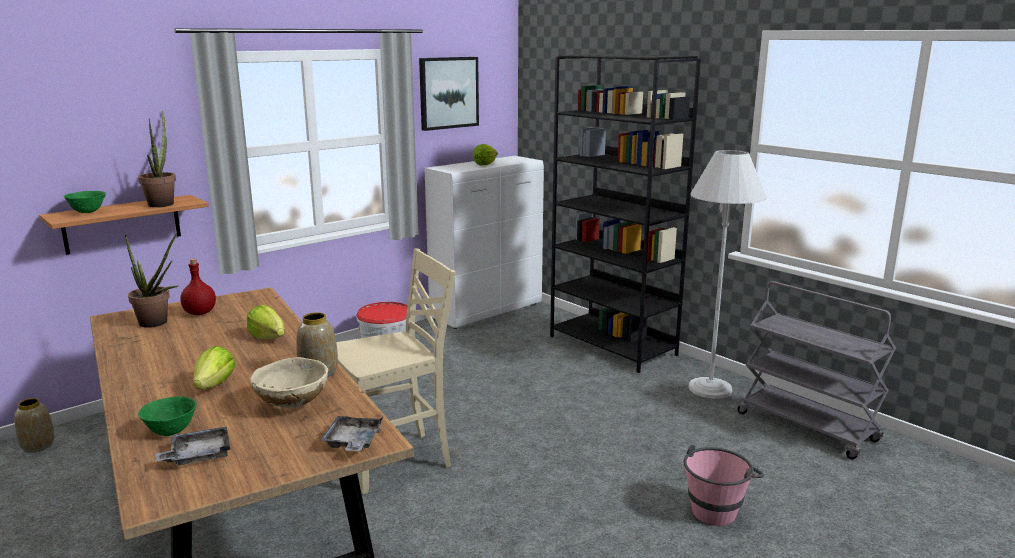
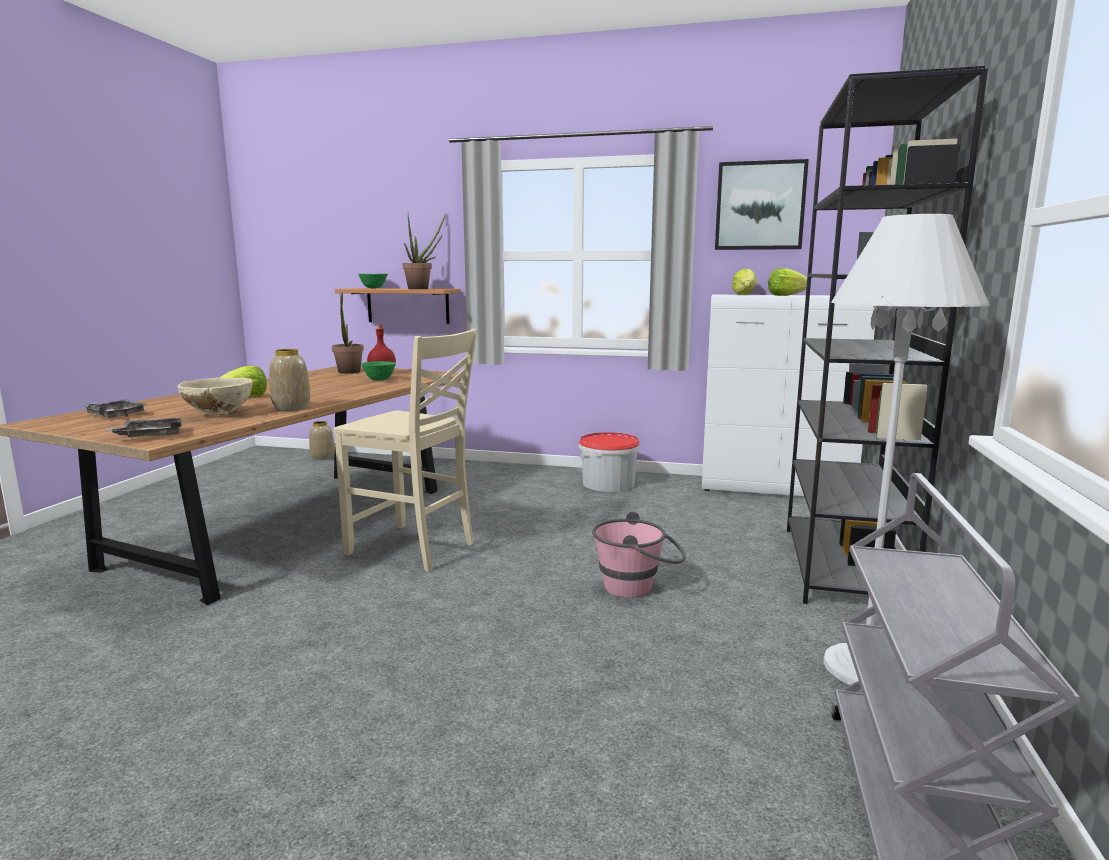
camera: 55 degrees right, 5 degrees down
green bowl [138,396,197,436] -> green bowl moved to [361,361,396,381]
lettuce [247,305,285,340] -> lettuce moved to [732,268,757,295]
pink bucket [684,445,764,526] -> pink bucket moved to [592,511,686,598]

